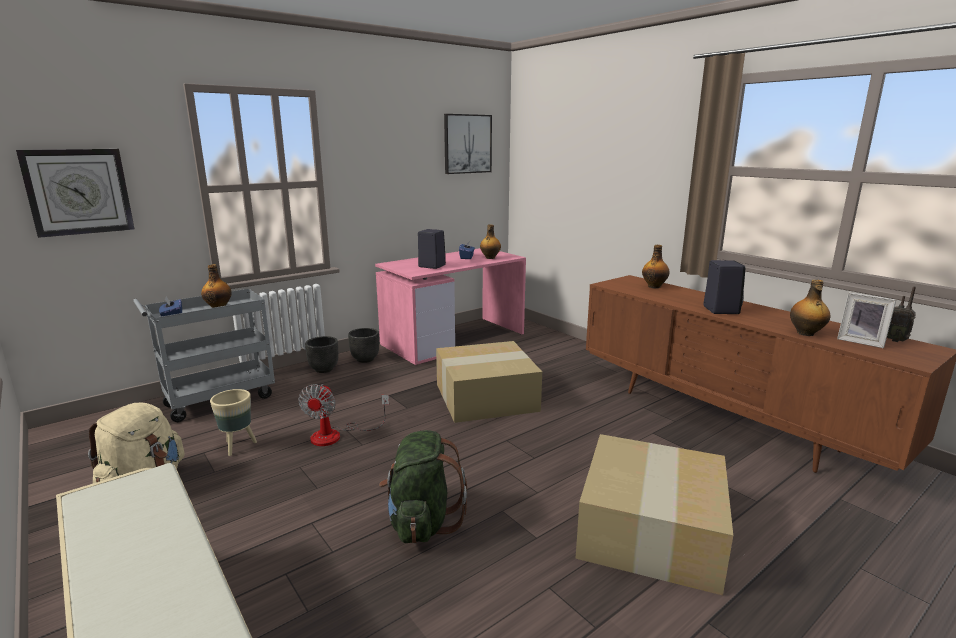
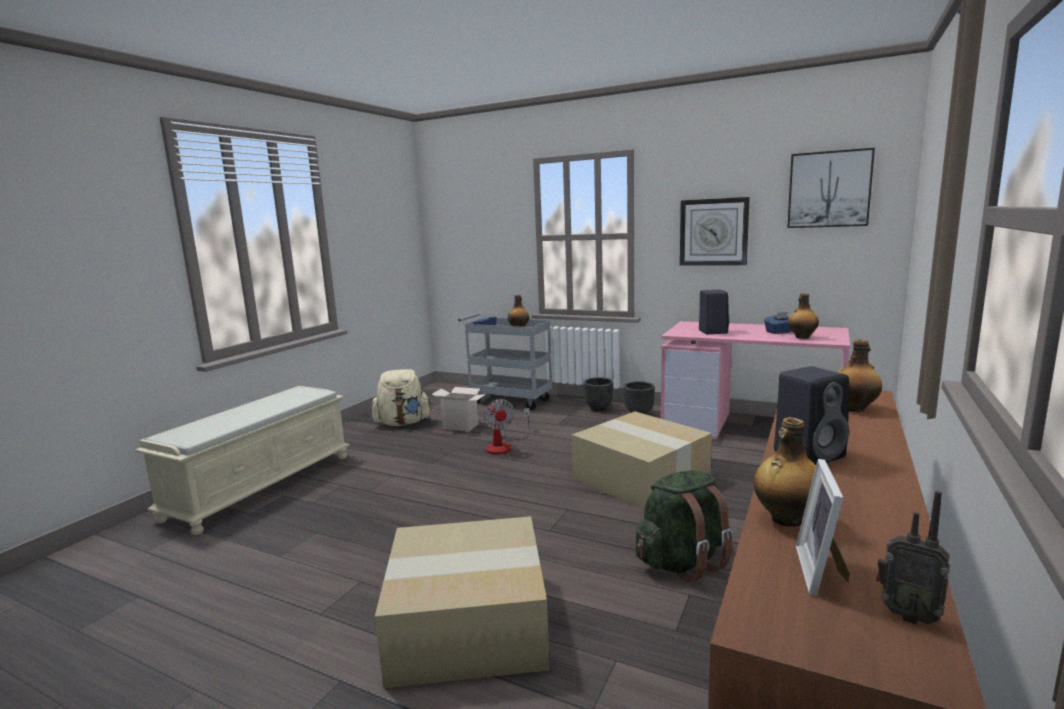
camera: 65 degrees right, 5 degrees down
wall clock [16,149,135,238] -> wall clock moved to [680,197,750,266]
beige planter [210,389,257,456] -> cardboard box [432,387,486,432]
fan [298,384,389,446] -> fan turned 90 degrees counterclockwise [484,399,530,454]
green backpack [379,430,467,544] -> green backpack moved to [635,471,734,582]
radio [887,286,916,342] -> radio turned 75 degrees counterclockwise [876,491,950,625]

